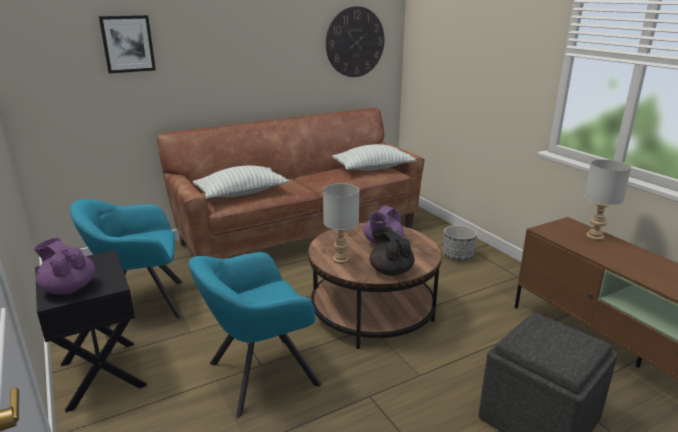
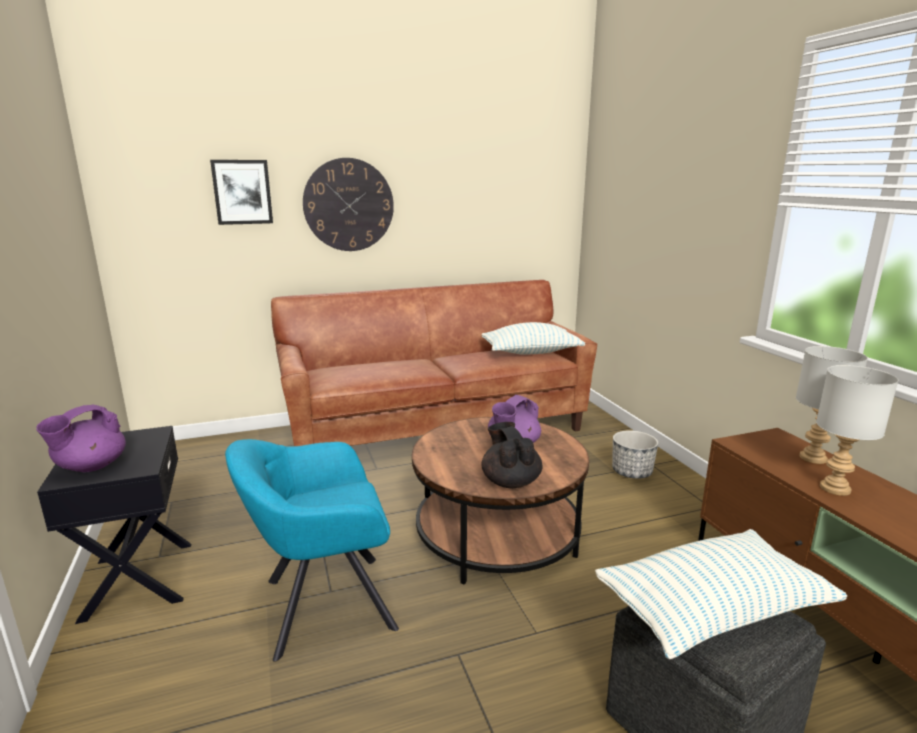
camera: 10 degrees right, 5 degrees down
purple teapot [34,238,95,295] -> purple teapot turned 105 degrees counterclockwise [36,404,126,472]
turquoise armchair [70,199,182,328] -> none
pillow [193,165,289,198] -> pillow moved to [595,529,847,659]
grey table lamp [323,183,359,264] -> grey table lamp moved to [816,365,898,496]
wall clock [326,6,384,77] -> wall clock moved to [303,158,394,251]

